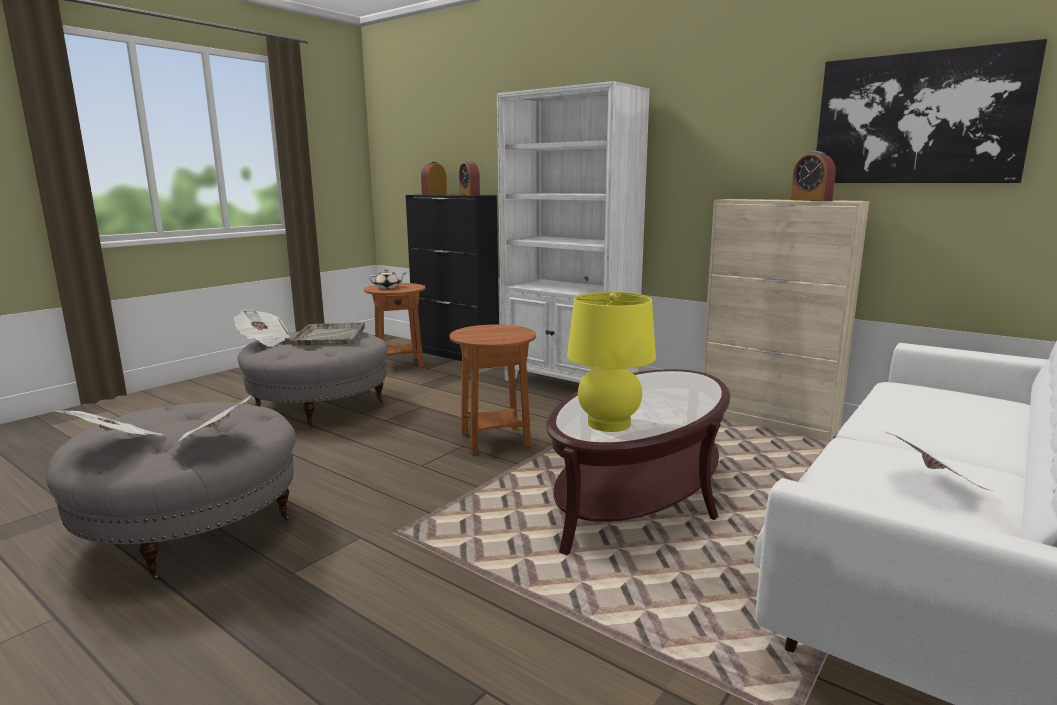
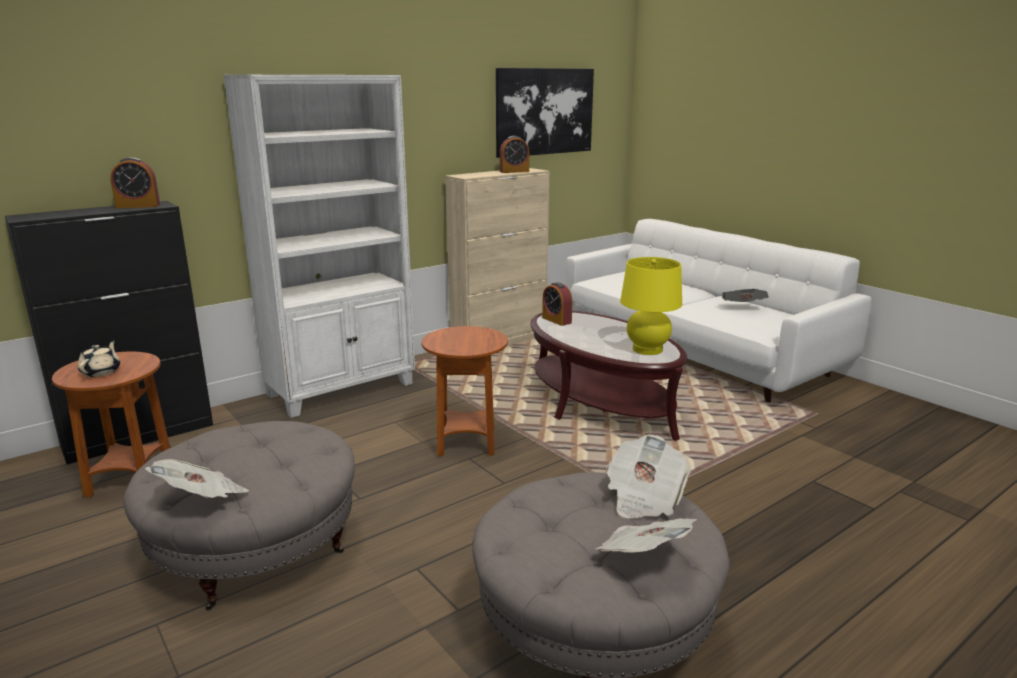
camera: 75 degrees left, 5 degrees up
grey tray [291,322,365,346] -> none
alarm clock [421,162,447,195] -> alarm clock moved to [542,282,572,326]

